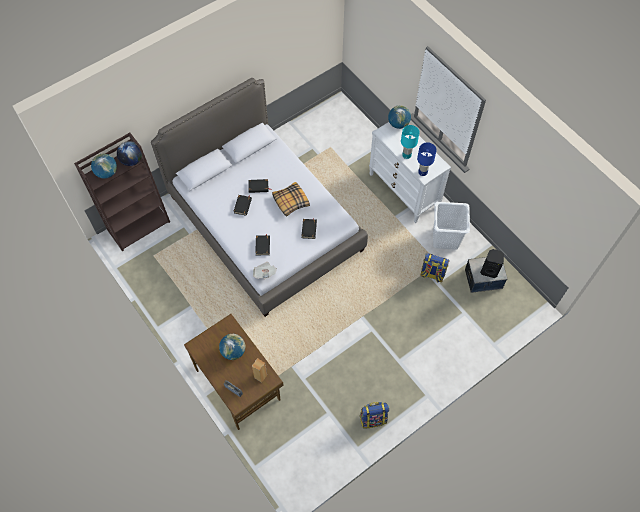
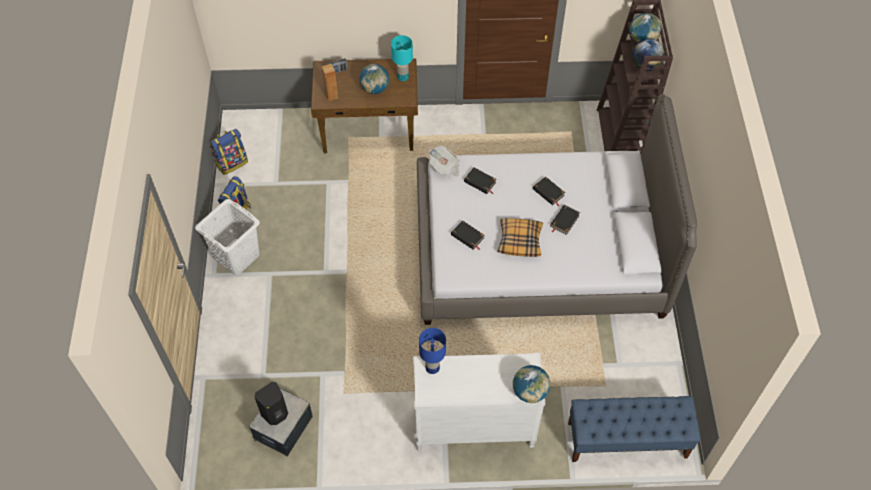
camera: 125 degrees right, 5 degrees down
turquoise table lamp [401,125,420,159] -> turquoise table lamp moved to [391,35,413,81]
backpack [420,253,450,283] -> backpack moved to [210,129,248,175]
white laundry basket [433,202,470,250] -> white laundry basket moved to [195,199,260,275]
none -> blue bench [568,396,701,462]

